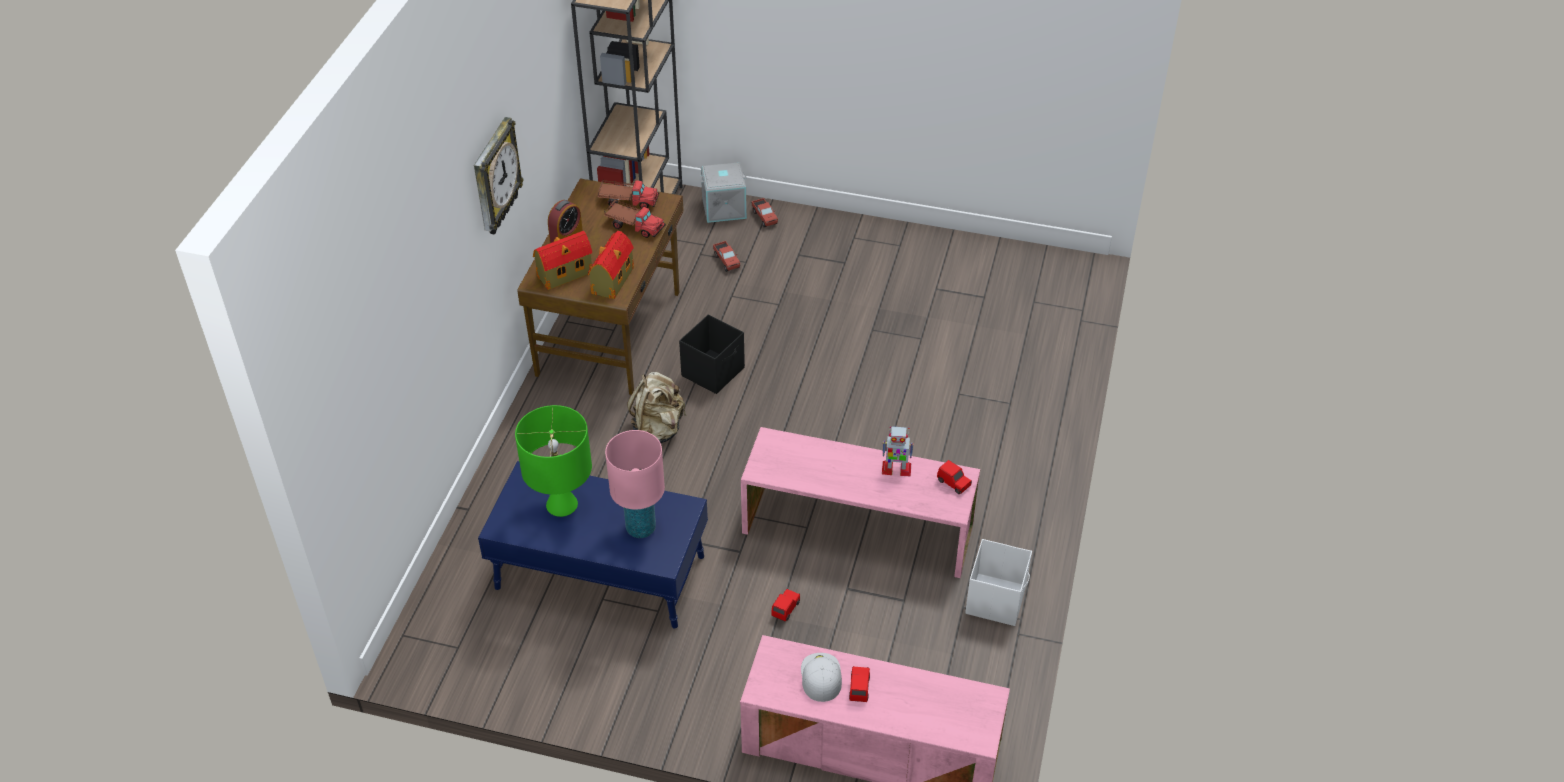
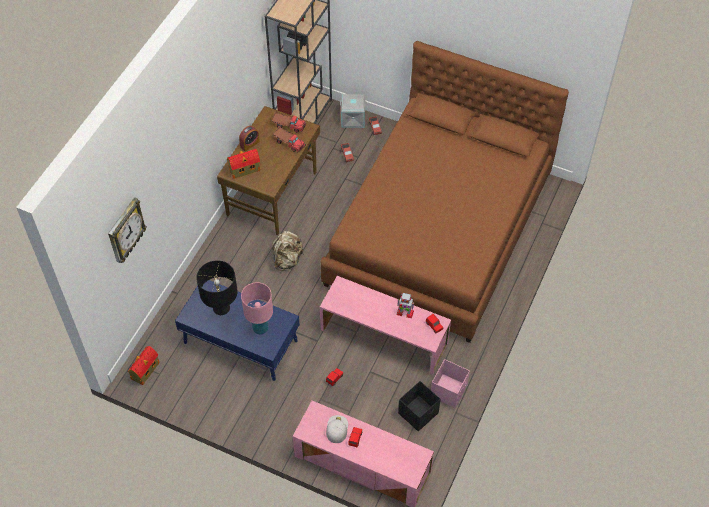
camera: 10 degrees right, 10 degrees up
wall clock [474,117,524,235] -> wall clock moved to [108,197,147,263]
green table lamp [515,405,592,517] -> black table lamp [196,260,238,315]
toy house [588,231,634,299] -> toy house moved to [128,346,160,385]
black storage box [679,314,745,394] -> black storage box moved to [398,381,441,431]
white storage box [965,539,1032,626] -> pink storage box [431,359,470,408]
none -> brown bed [321,41,569,343]

